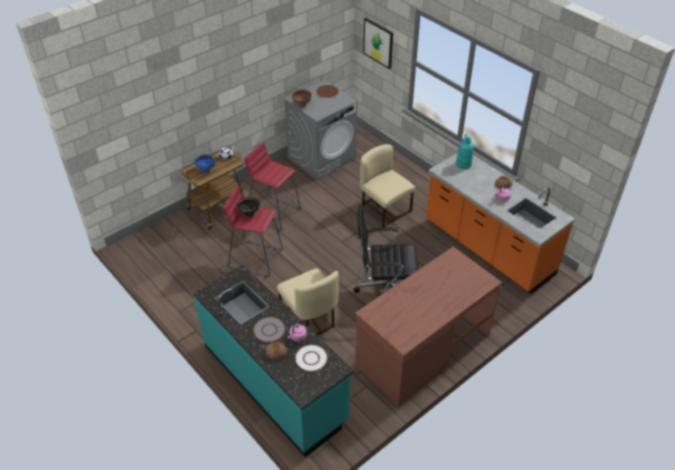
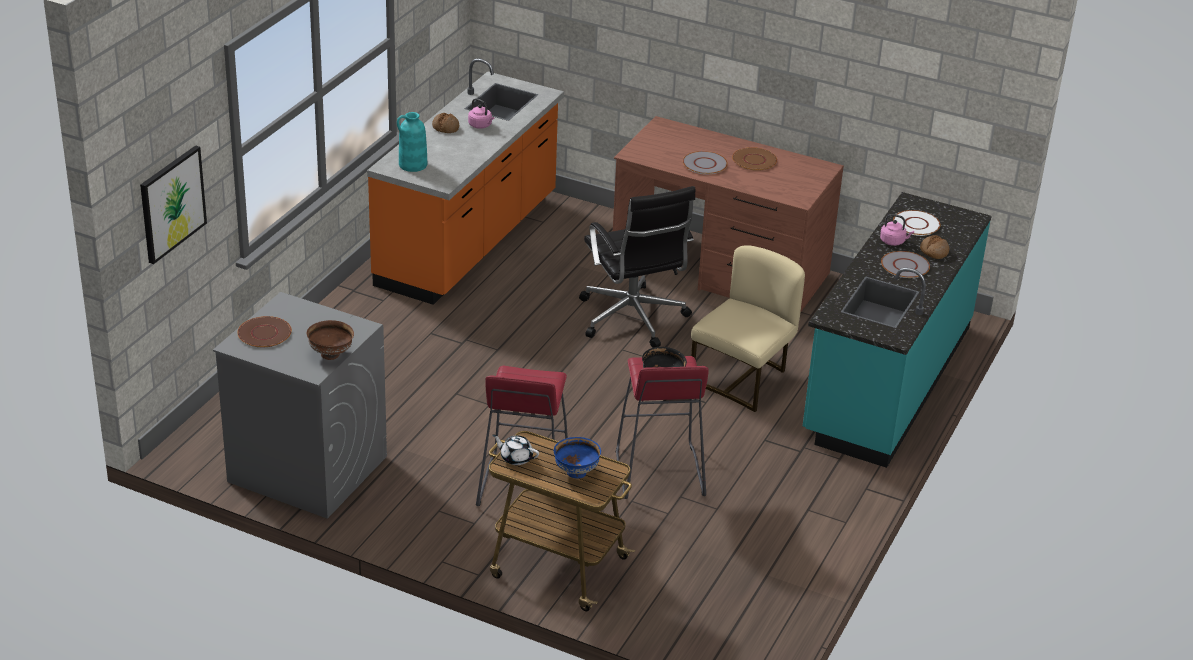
camera: 115 degrees left, 10 degrees down
beige chair [360,144,415,228] -> none
none -> grey plate [683,151,728,174]
none -> brown plate [732,147,777,171]

